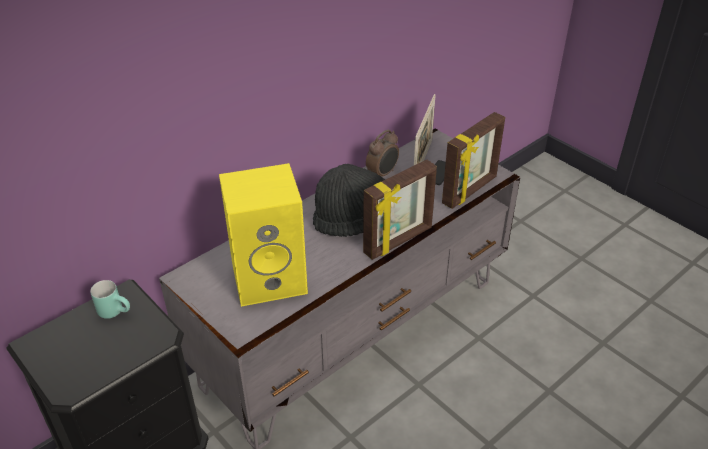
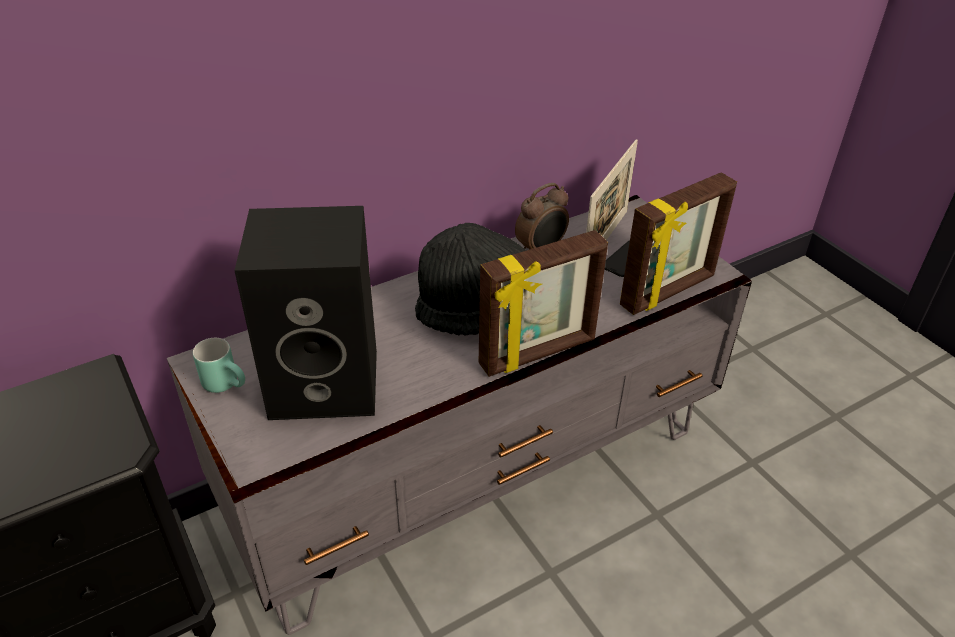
camera: 10 degrees right, 0 degrees up
turquoise mug [90,280,130,319] -> turquoise mug moved to [193,338,245,393]
yellow speaker [219,163,308,307] -> black speaker [234,206,377,420]

